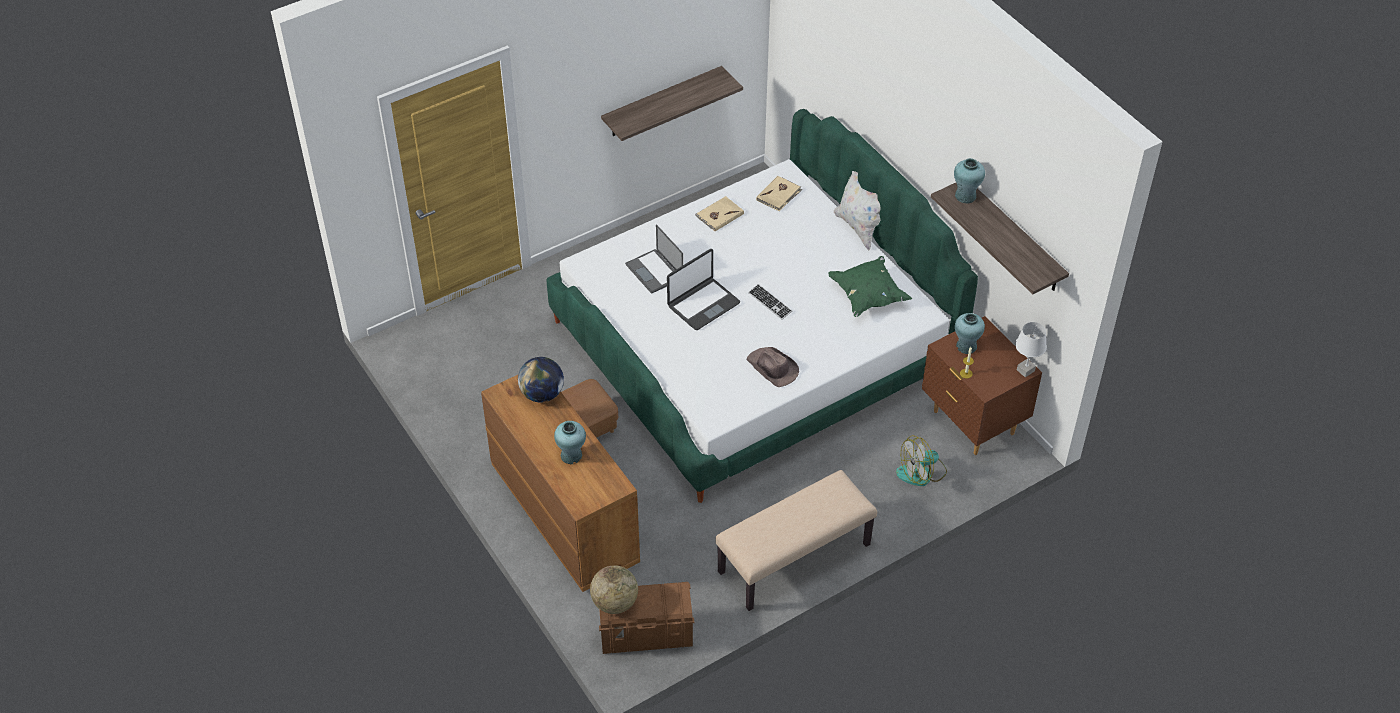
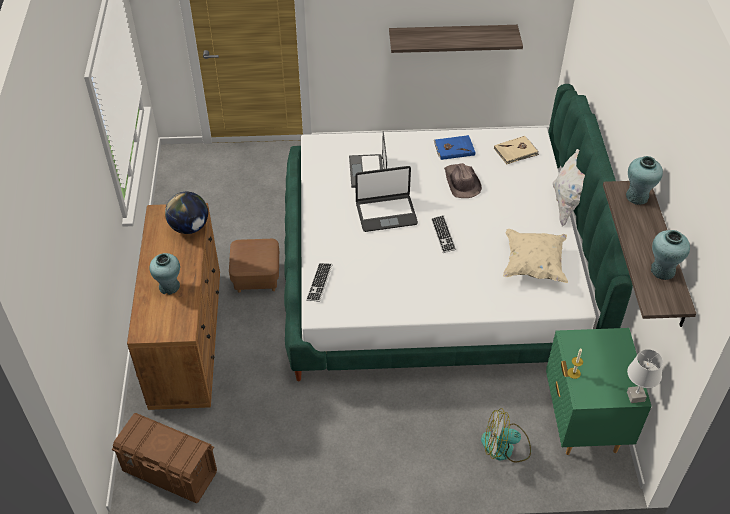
camera: 30 degrees right, 0 degrees up
globe [590,565,638,614] -> none
beige book [695,196,744,231] -> blue book [434,135,475,160]
beige bench [715,470,877,611] -> none
brown hat [747,347,799,387] -> brown hat moved to [444,163,482,198]
green pillow [828,256,912,317] -> beige pillow [503,229,568,283]
brown nightstand [922,316,1042,455] -> green nightstand [546,328,652,455]
turquoise vase [955,313,985,354] -> turquoise vase moved to [651,230,690,280]
none -> keyboard [306,263,333,302]

